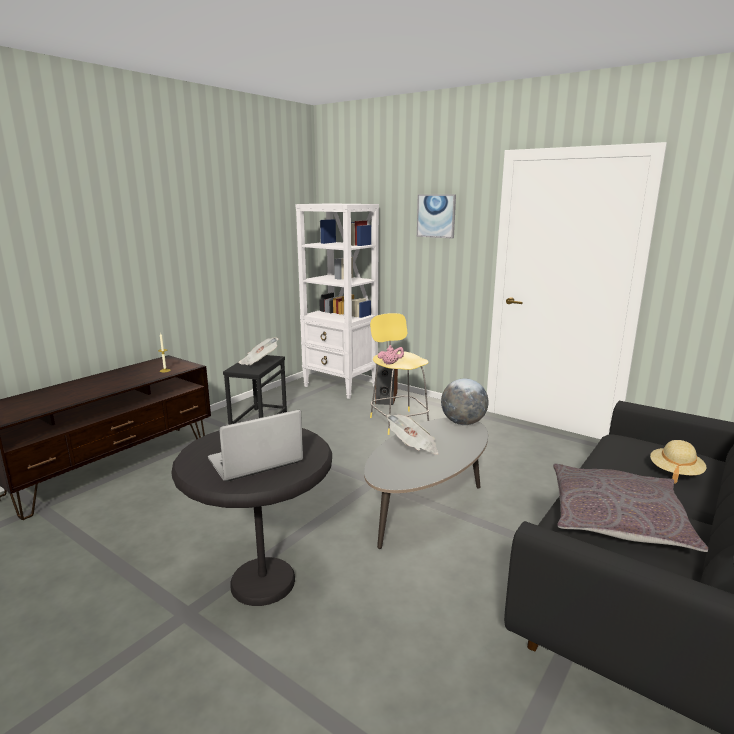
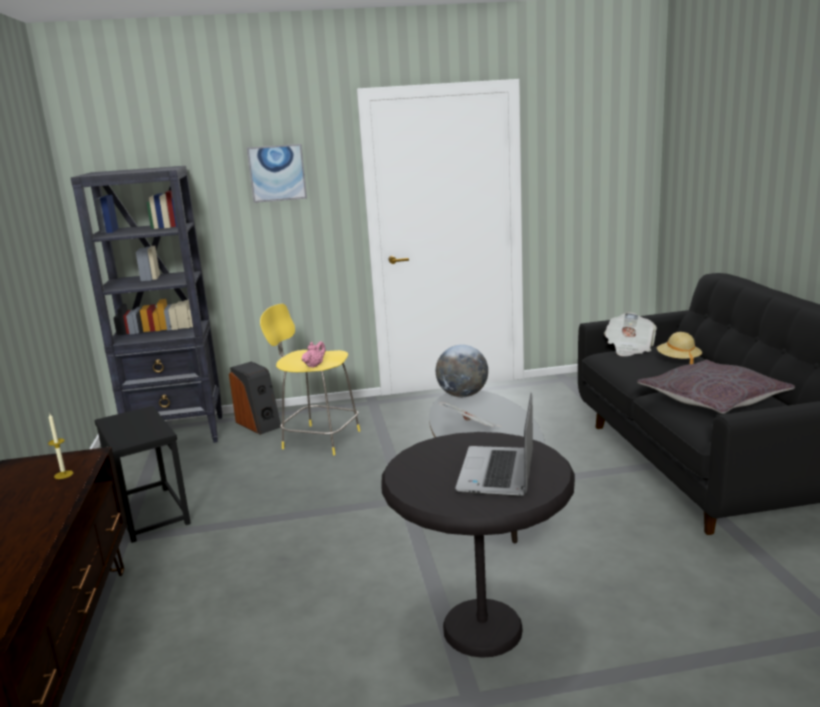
camera: 45 degrees left, 0 degrees up
newspaper [239,337,279,366] -> newspaper moved to [604,312,657,356]
white bookcase [295,203,379,399] -> black bookcase [71,166,223,443]

